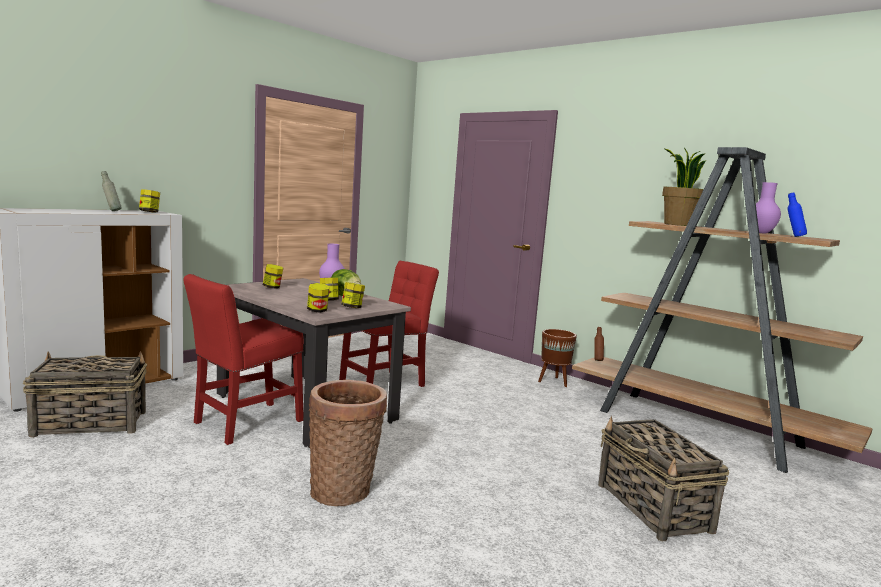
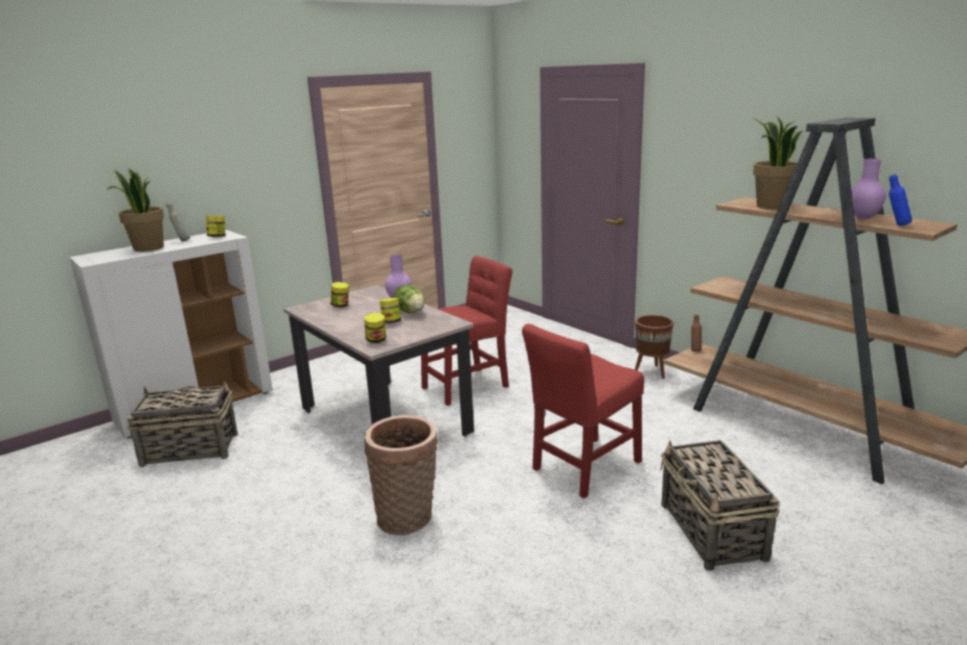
camera: 10 degrees right, 10 degrees up
red chair [183,274,303,445] -> red chair moved to [522,324,644,498]
jar [341,282,365,308] -> none
none -> potted plant [107,168,164,252]

